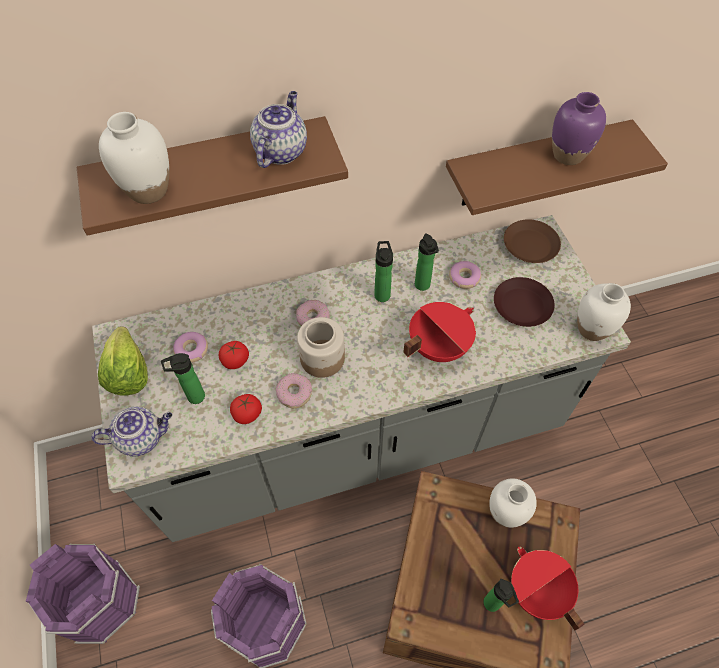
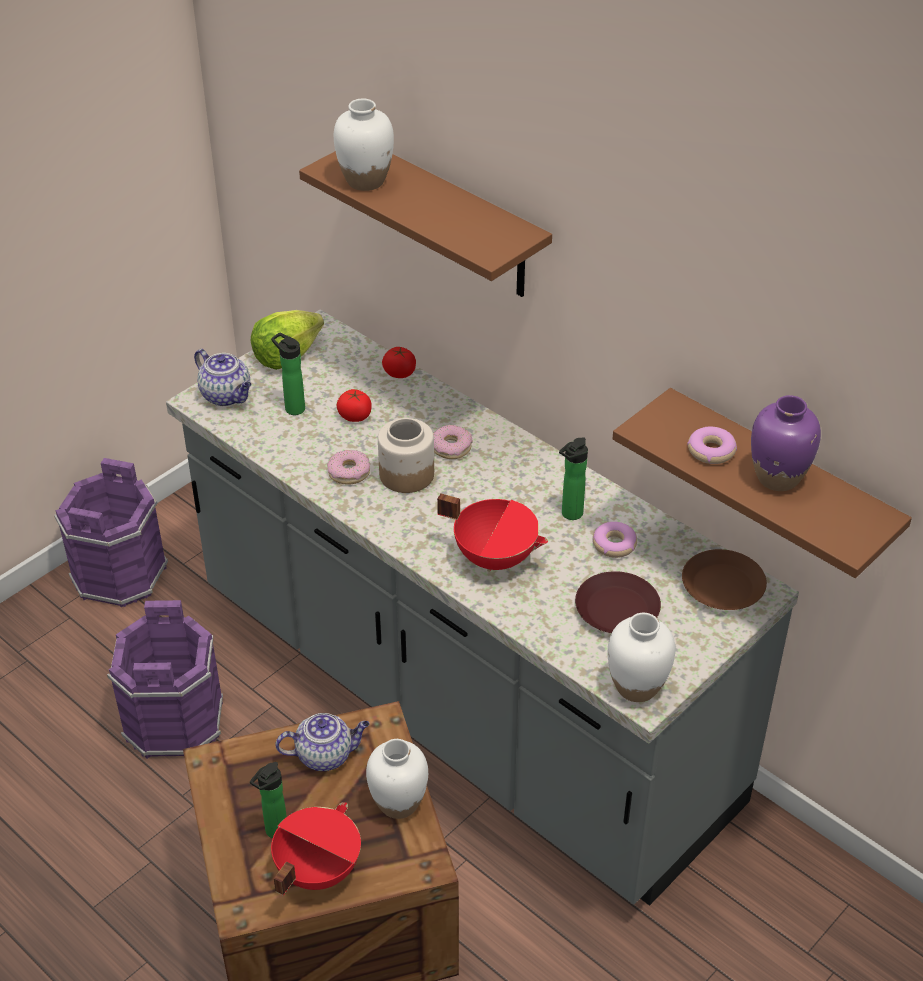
camera: 60 degrees right, 15 degrees down
donut [173,332,208,363] -> donut moved to [687,427,737,464]
tomato [230,394,262,424] -> tomato moved to [382,347,416,378]
teapot [250,91,307,168] -> teapot moved to [275,713,370,771]
bottle [374,241,393,302] -> none

